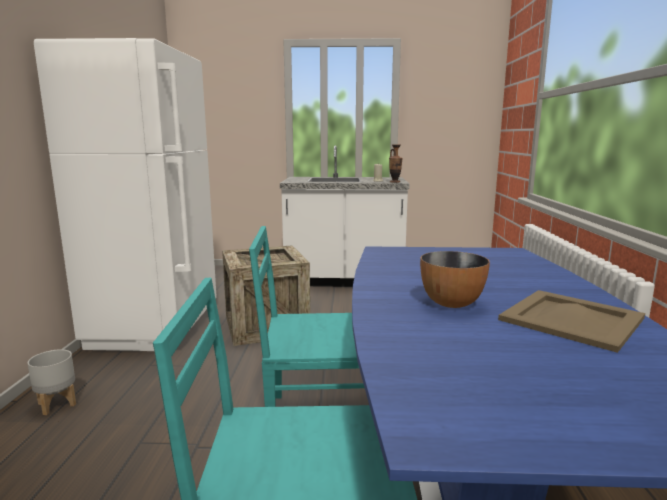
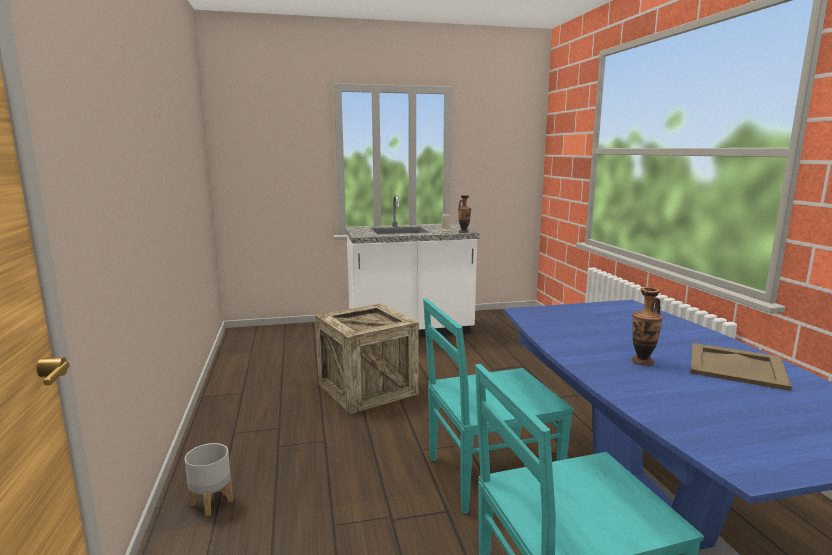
camera: 15 degrees left, 0 degrees up
white fridge [34,38,217,351] -> none
bowl [420,251,490,308] -> vase [632,287,663,366]

